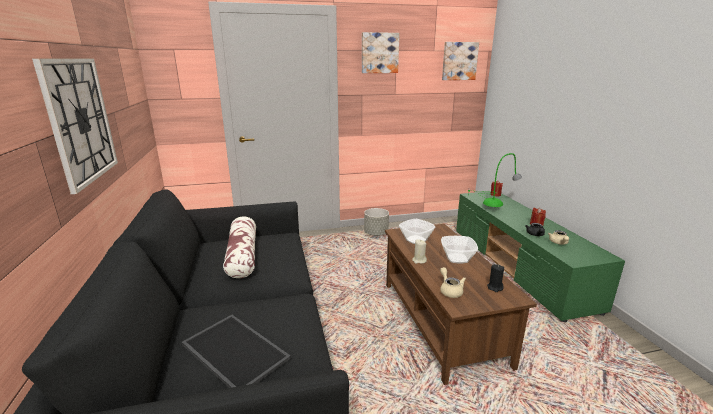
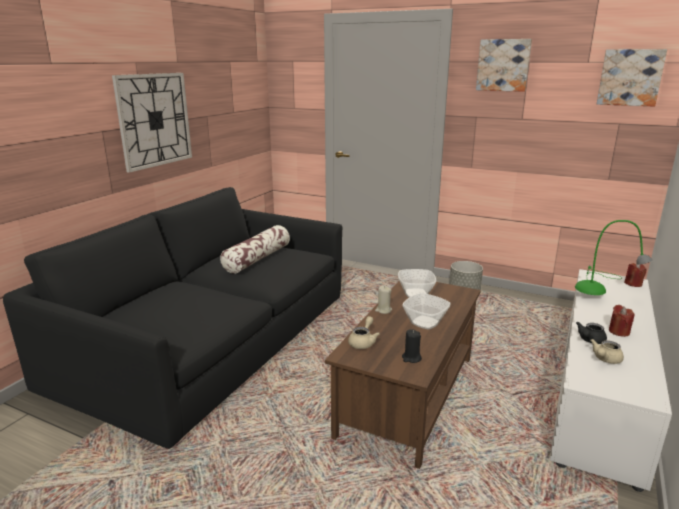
camera: 40 degrees right, 0 degrees up
tray [181,315,291,388] -> none
green tv stand [456,192,625,322] -> white tv stand [550,269,672,492]

